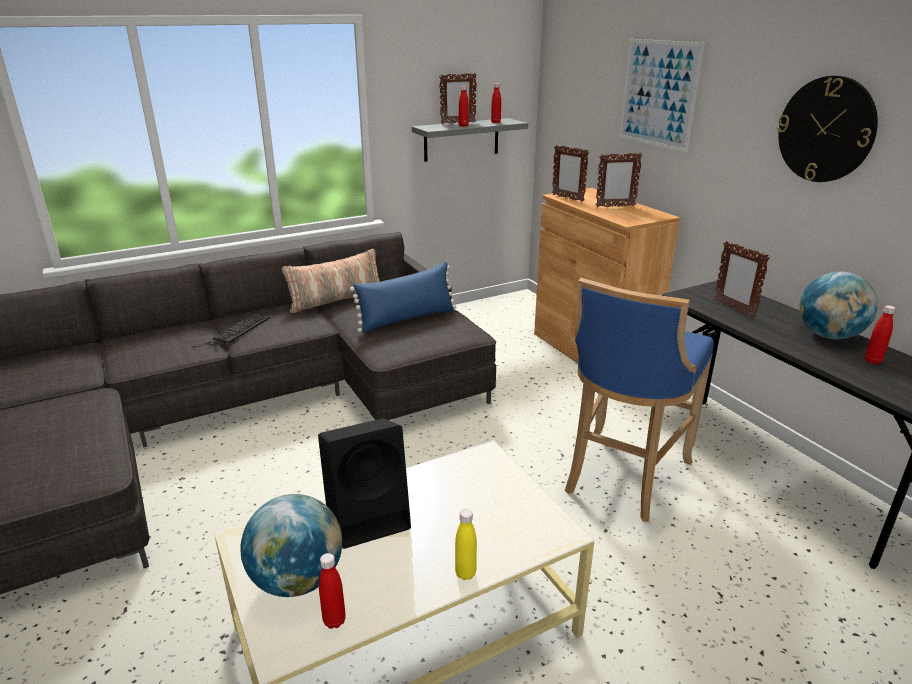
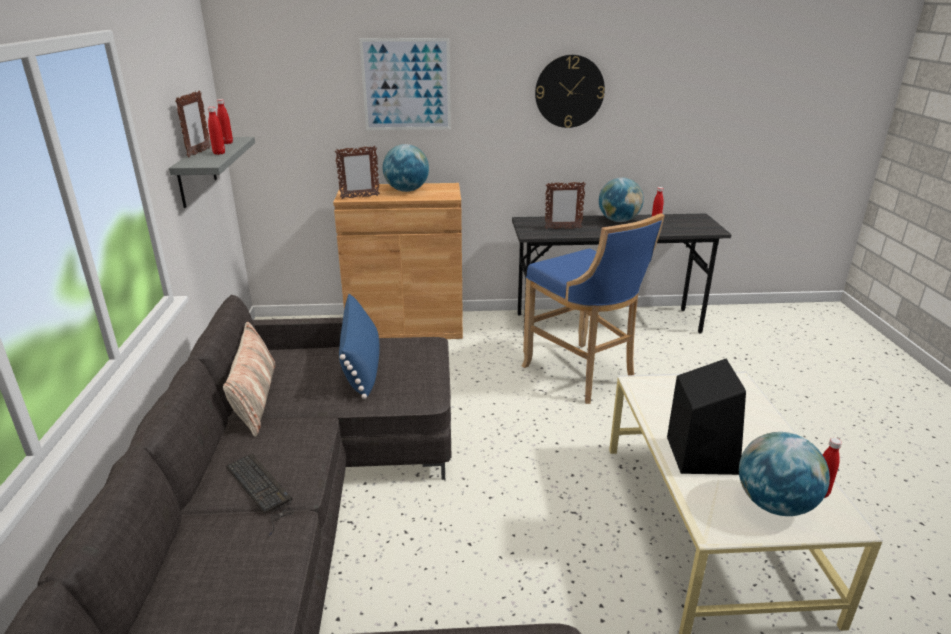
camera: 65 degrees left, 0 degrees up
yellow bottle [455,509,477,580] -> none
picture frame [596,152,642,207] -> globe [383,144,429,192]

